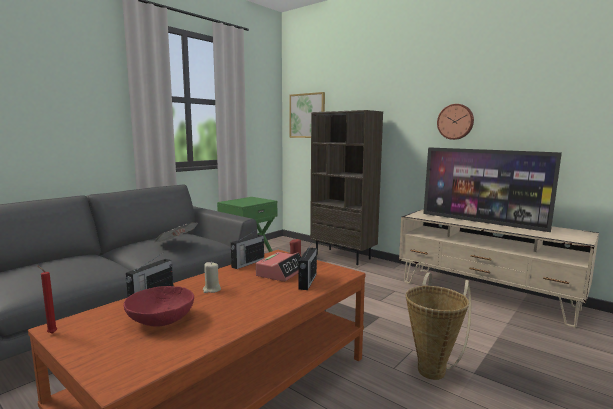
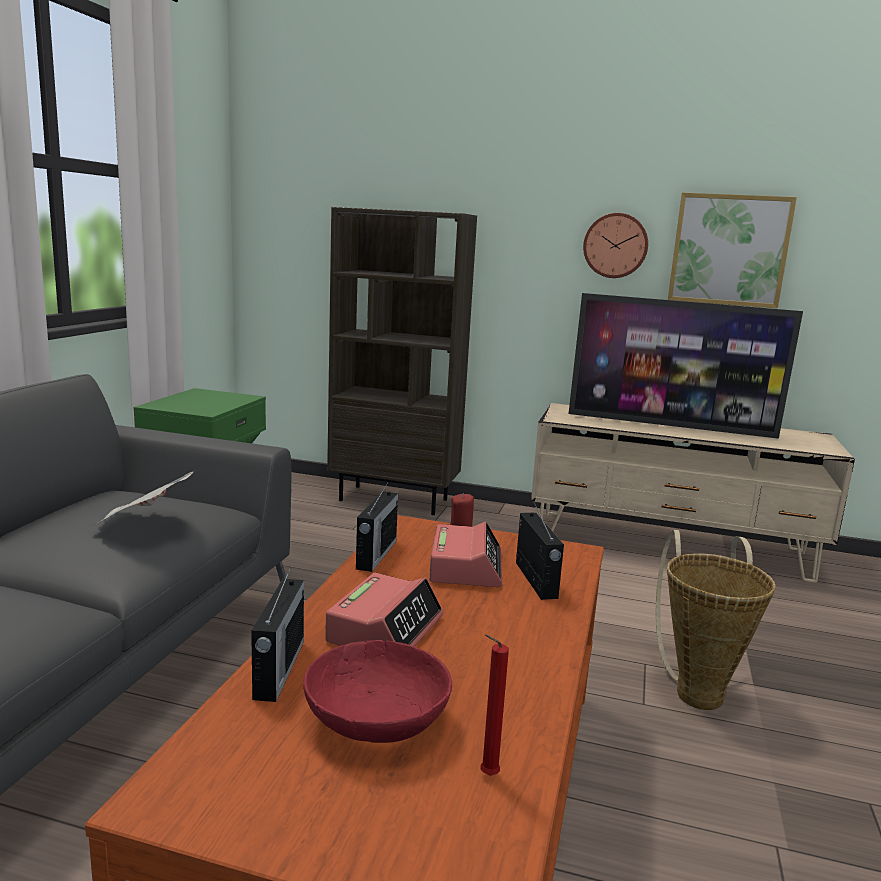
camera: 25 degrees left, 5 degrees up
red candle [37,265,57,334] -> red candle moved to [480,634,509,776]
beige candle [203,262,221,293] -> alarm clock [325,573,443,647]
picture [289,92,325,138] -> picture moved to [668,193,797,309]

